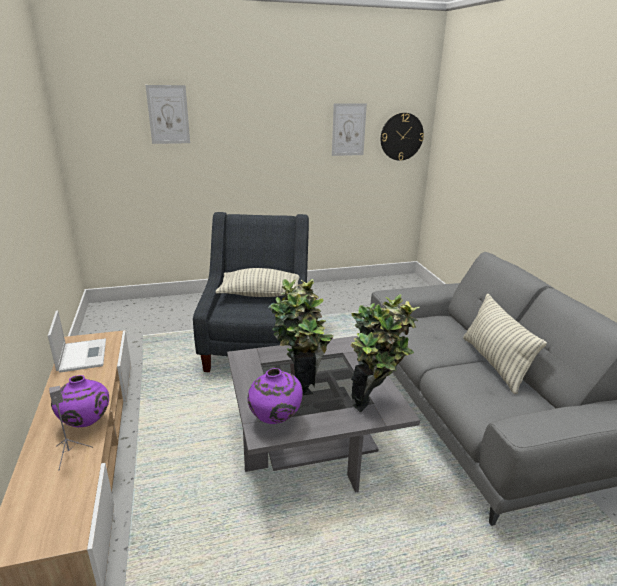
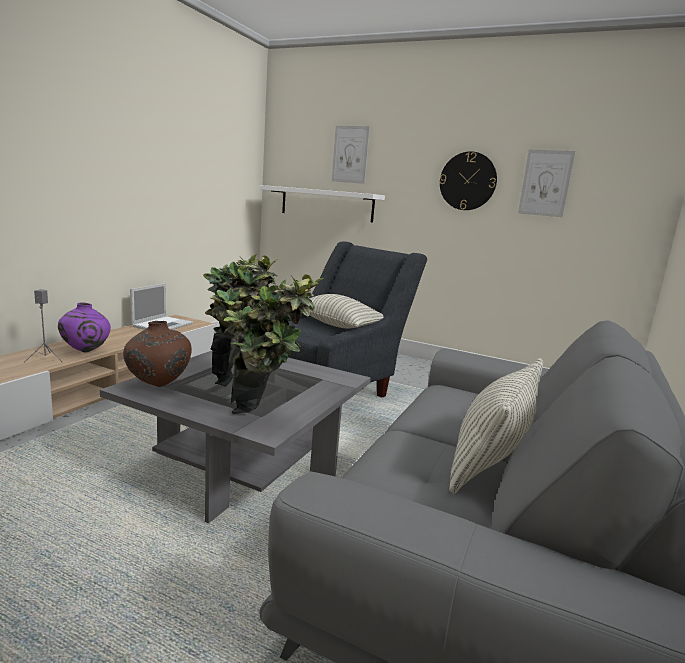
camera: 40 degrees right, 10 degrees down
purple vase [248,368,303,424] -> brown vase [123,321,192,387]
wall clock [381,113,424,161] -> wall clock moved to [440,151,497,210]
none -> white shelf [260,185,385,222]

